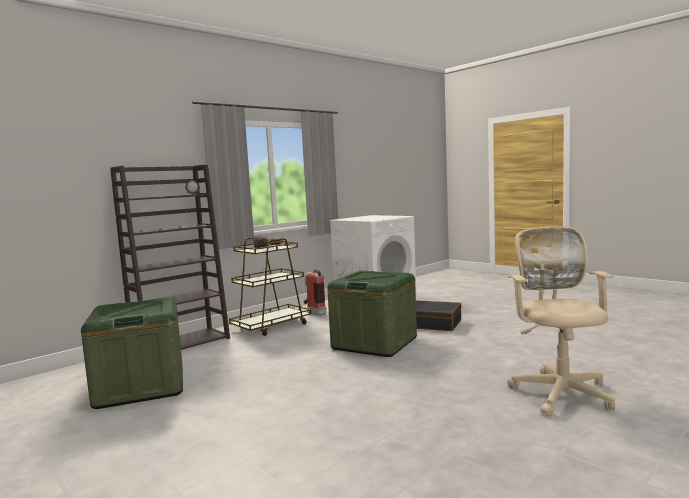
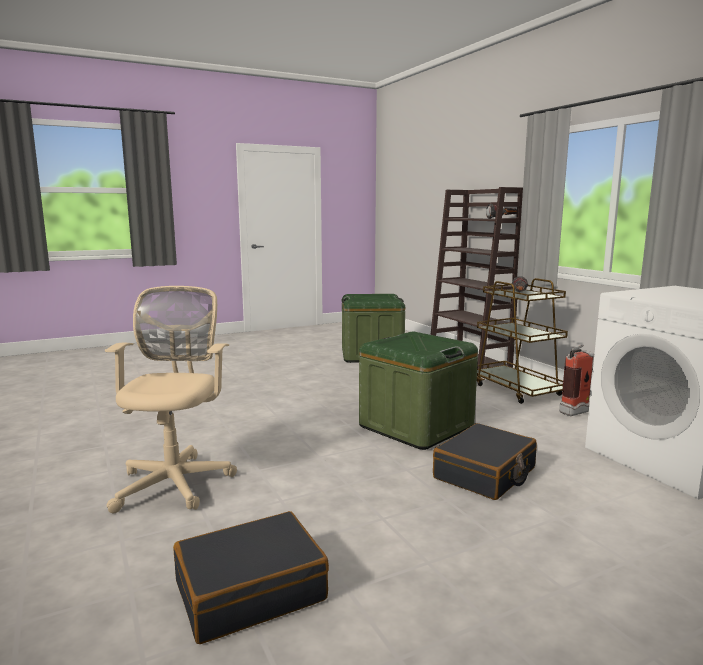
camera: 105 degrees right, 5 degrees up
beige office chair [507,226,615,416] -> beige office chair turned 105 degrees counterclockwise [105,286,237,513]
none -> black suitcase [173,511,329,644]

